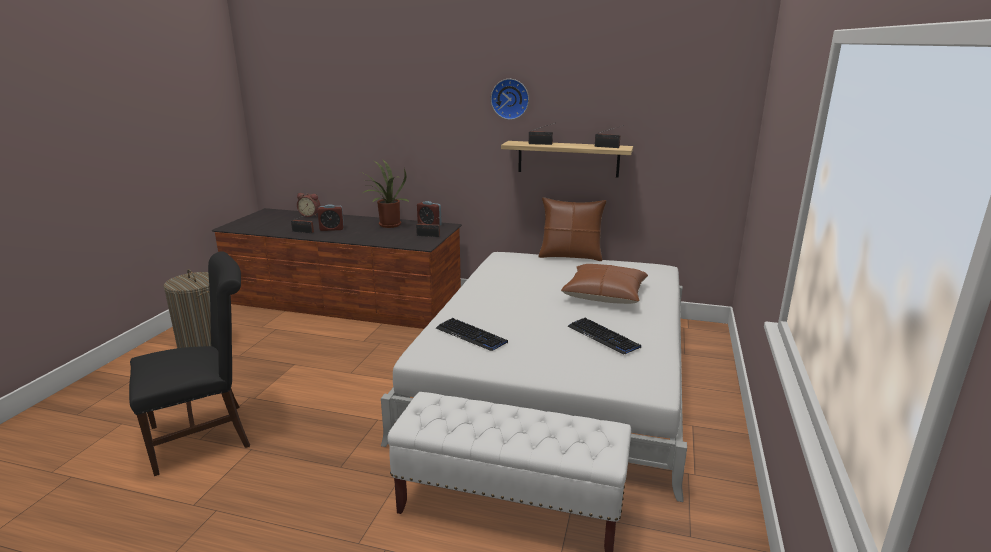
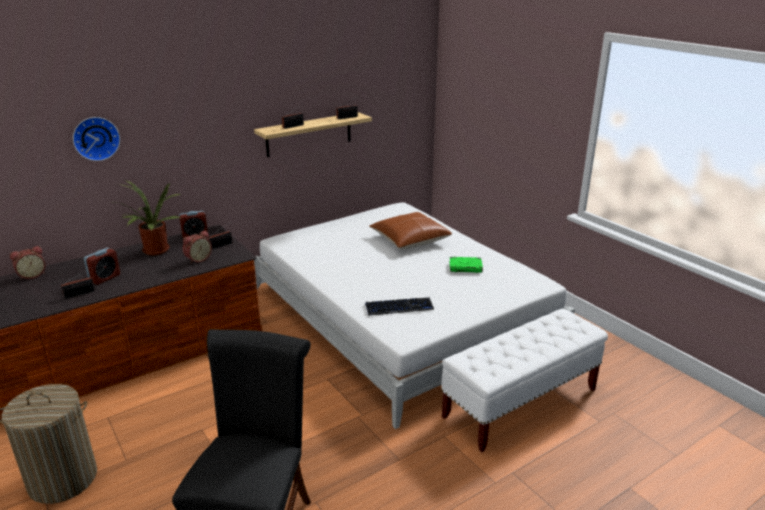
camera: 50 degrees left, 5 degrees up
wall clock [491,79,529,120] -> wall clock moved to [73,117,120,161]
brown pillow [538,197,606,261] -> none
keyboard [568,318,641,354] -> green book [450,257,483,273]
none -> alarm clock [183,230,212,264]

